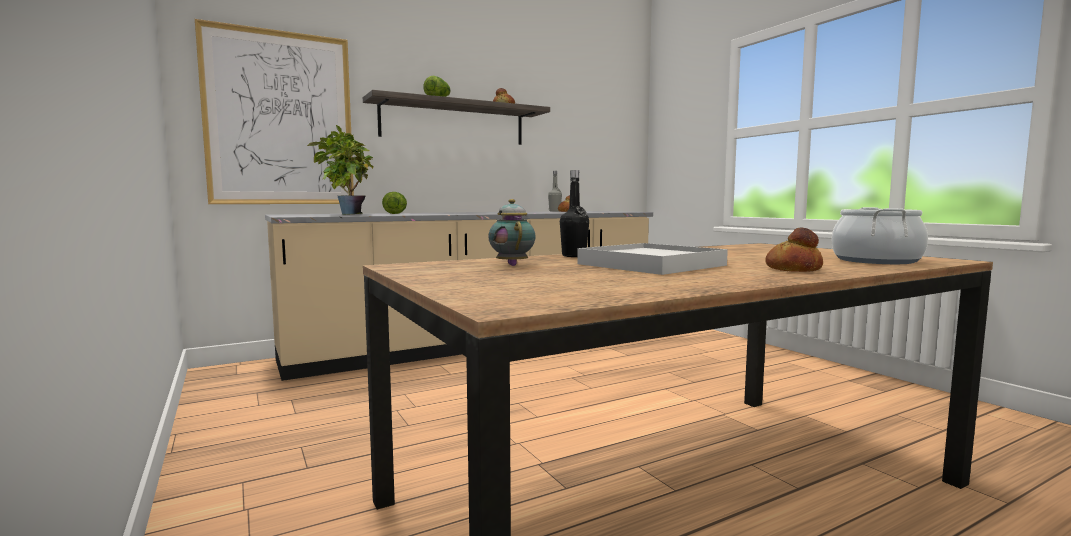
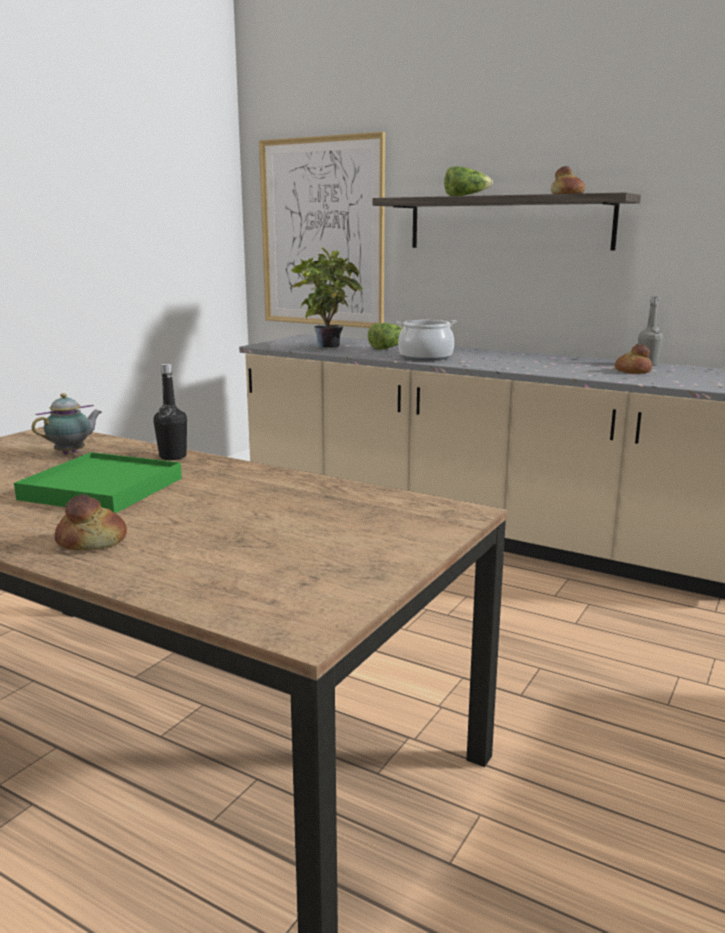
camera: 60 degrees right, 10 degrees up
white tray [577,243,728,275] -> green tray [14,452,182,513]
cooking pot [831,207,928,264] -> cooking pot moved to [396,320,457,361]

